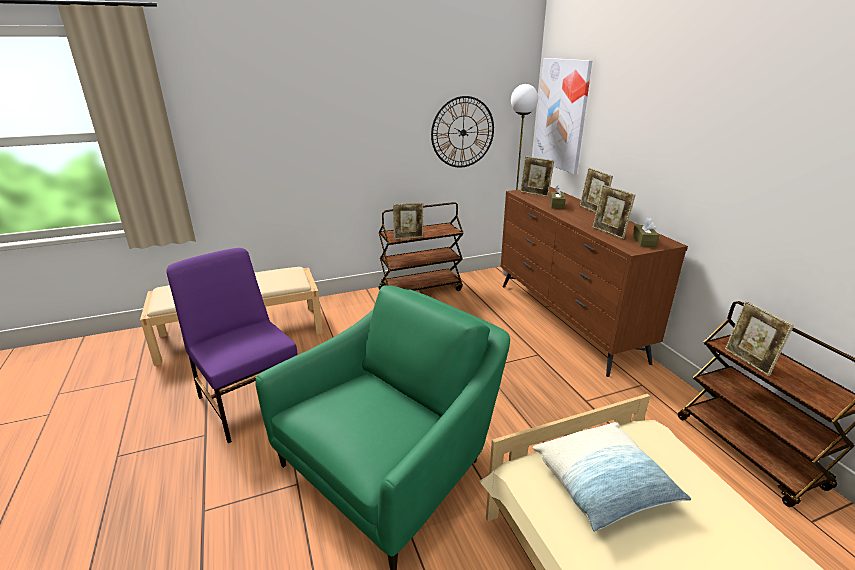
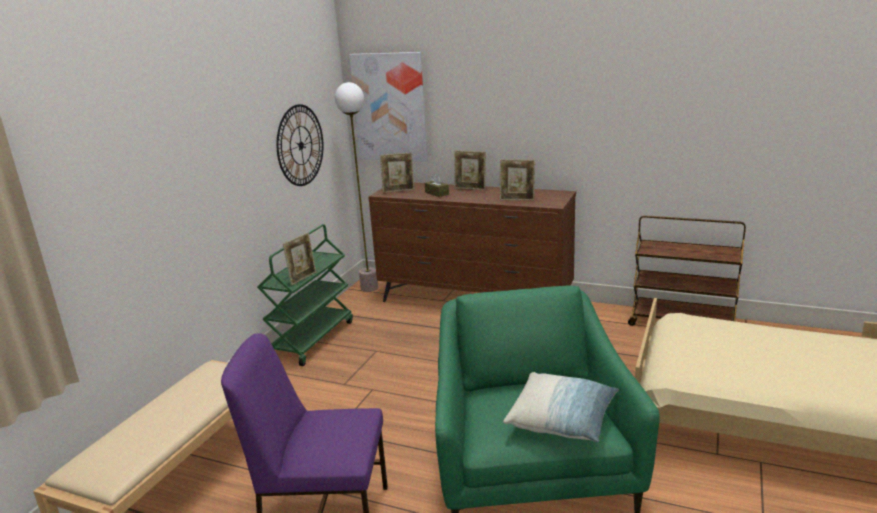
camera: 45 degrees left, 5 degrees down
brown cart [379,202,464,291] -> green cart [257,224,353,366]
pillow [532,422,691,532] -> pillow moved to [503,372,619,442]
brown tissue box [632,218,659,247] -> none
picture frame [725,301,794,376] -> none

